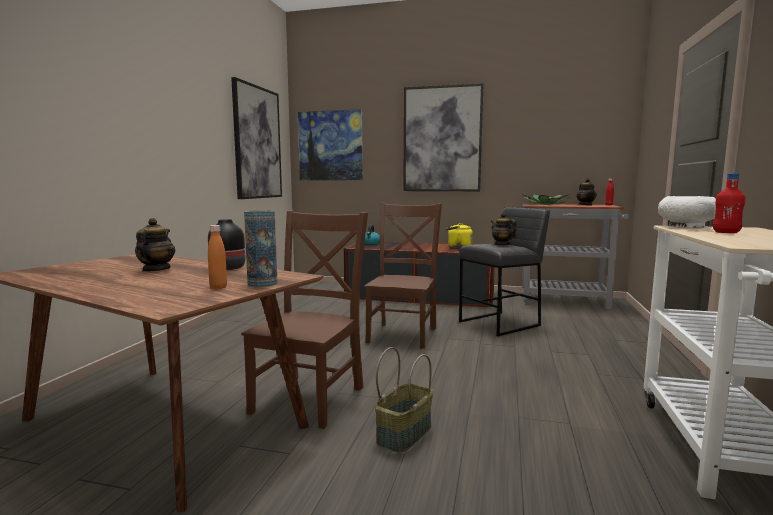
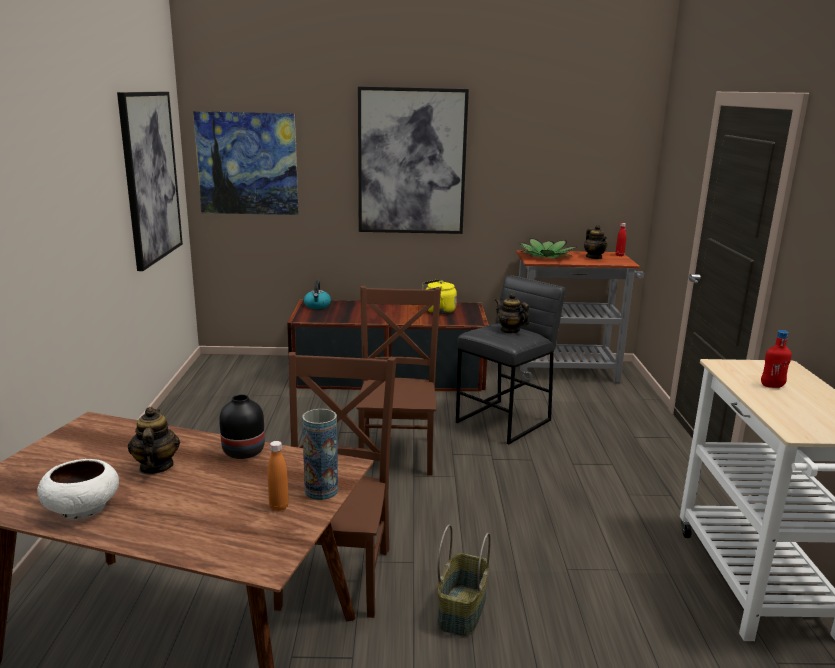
camera: 15 degrees left, 10 degrees up
white bowl [658,196,716,229] -> white bowl moved to [37,459,119,520]

